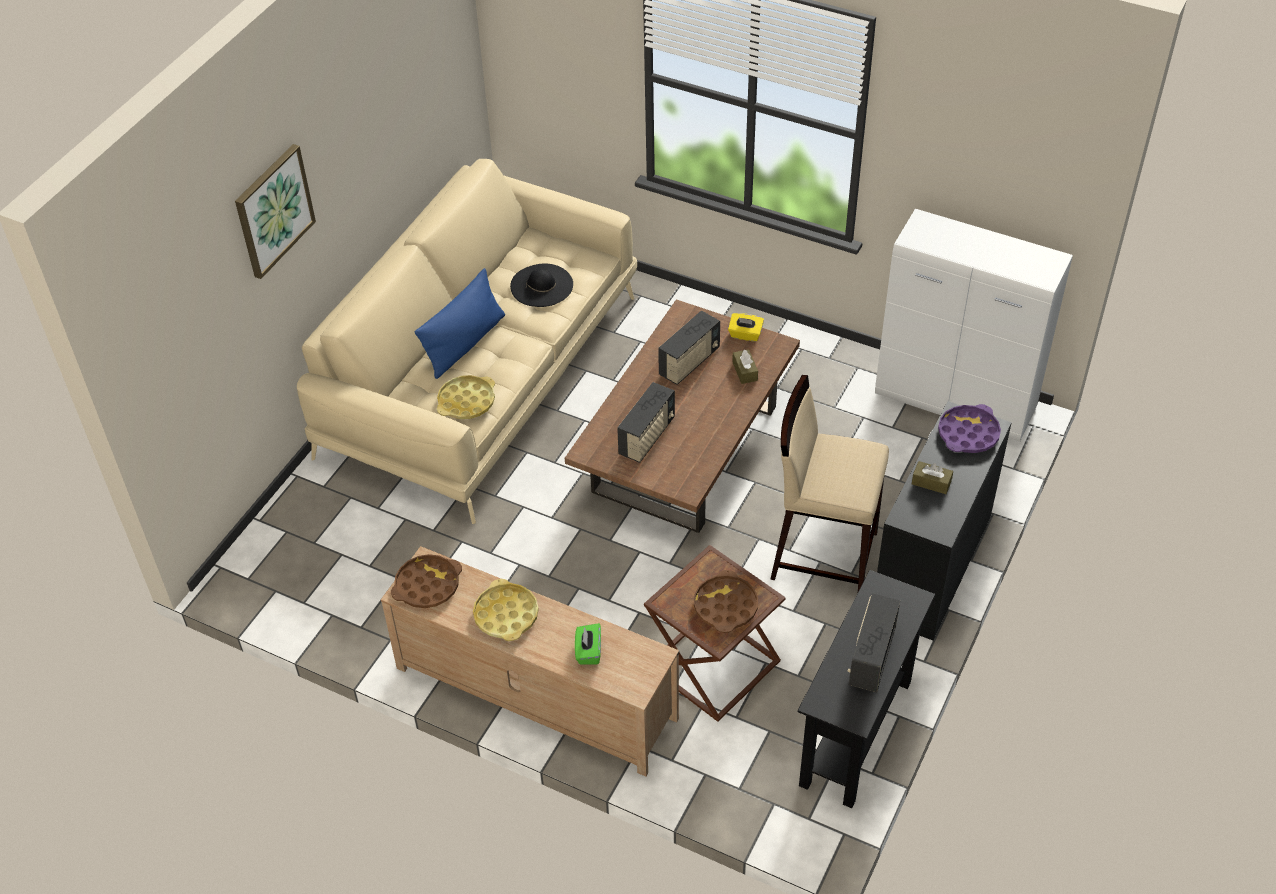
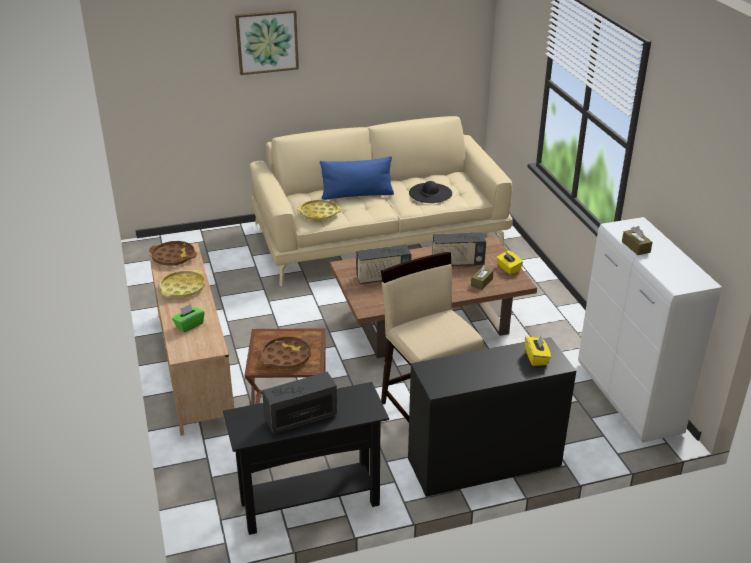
camera: 45 degrees right, 15 degrees down
brown tissue box [912,461,953,494] -> brown tissue box moved to [622,226,653,255]
purple tray [938,404,1001,453] -> yellow tissue box [525,336,551,366]

